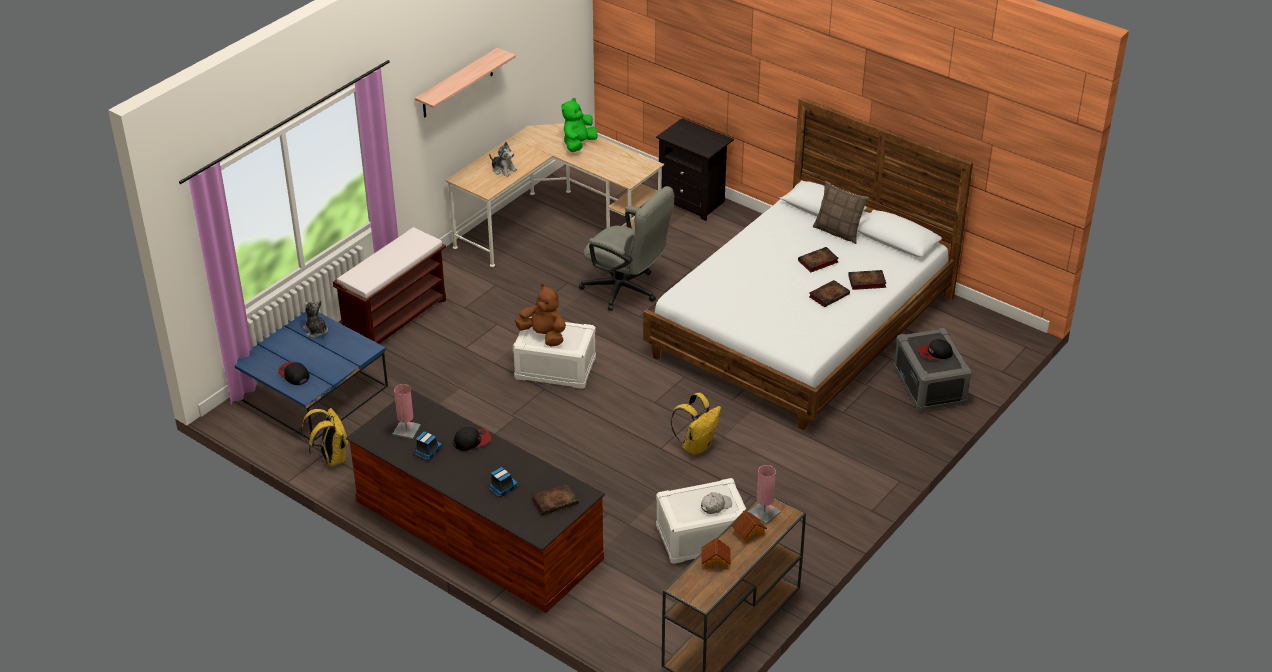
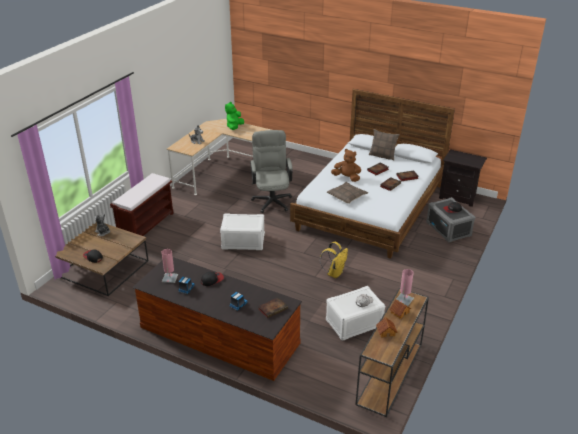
camera: 10 degrees left, 5 degrees down
blue coffee table [235,311,388,441] -> brown coffee table [55,222,149,296]
yellow backpack [301,408,348,466] -> none
shelf [415,48,516,118] -> none
brown plush toy [515,284,566,347] -> brown plush toy moved to [331,149,361,182]
grey office chair [579,186,674,311] -> grey office chair turned 120 degrees counterclockwise [250,130,293,213]
black nightstand [656,118,734,221] -> black nightstand moved to [439,149,487,207]
none -> pillow [327,182,368,204]

